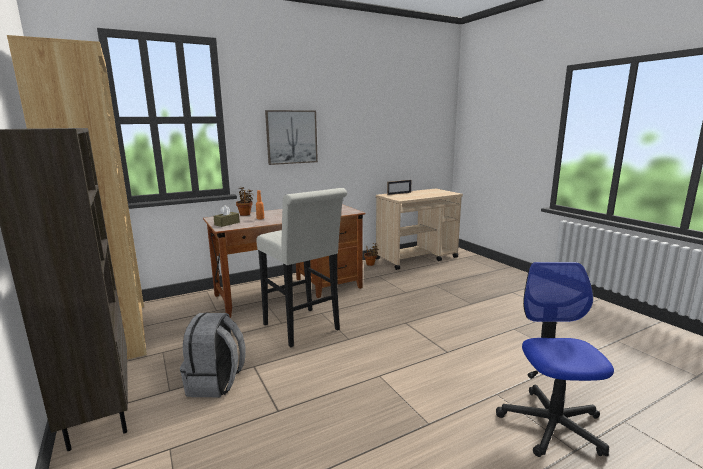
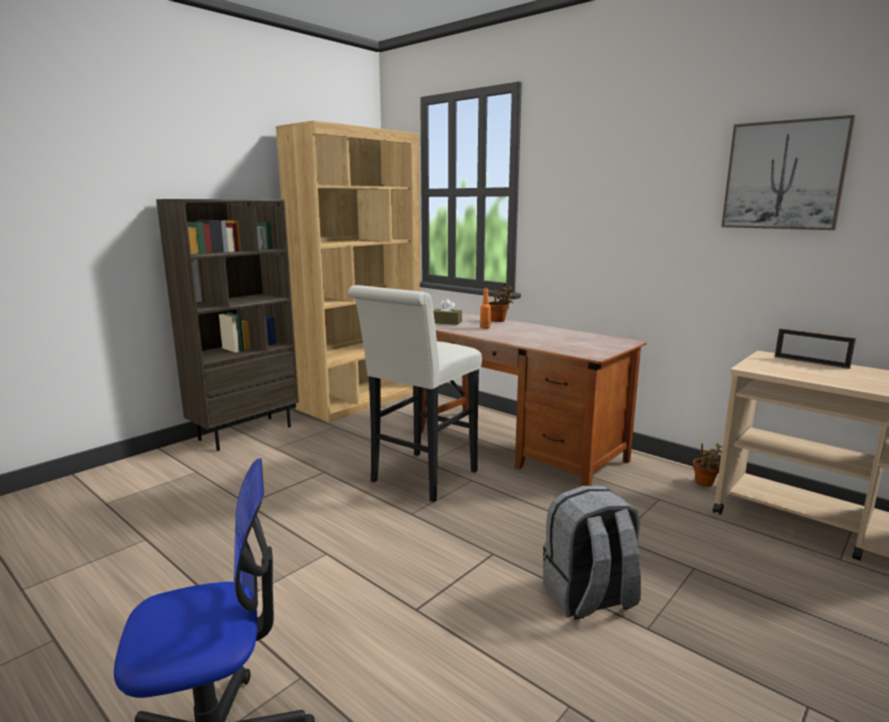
camera: 70 degrees right, 0 degrees up
grey backpack [180,313,246,397] -> grey backpack moved to [543,486,641,619]
picture [265,110,318,165] -> picture moved to [721,115,855,230]

